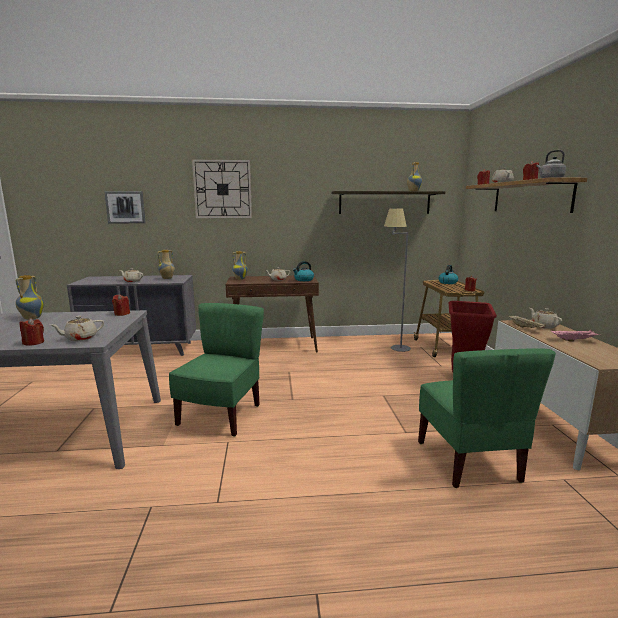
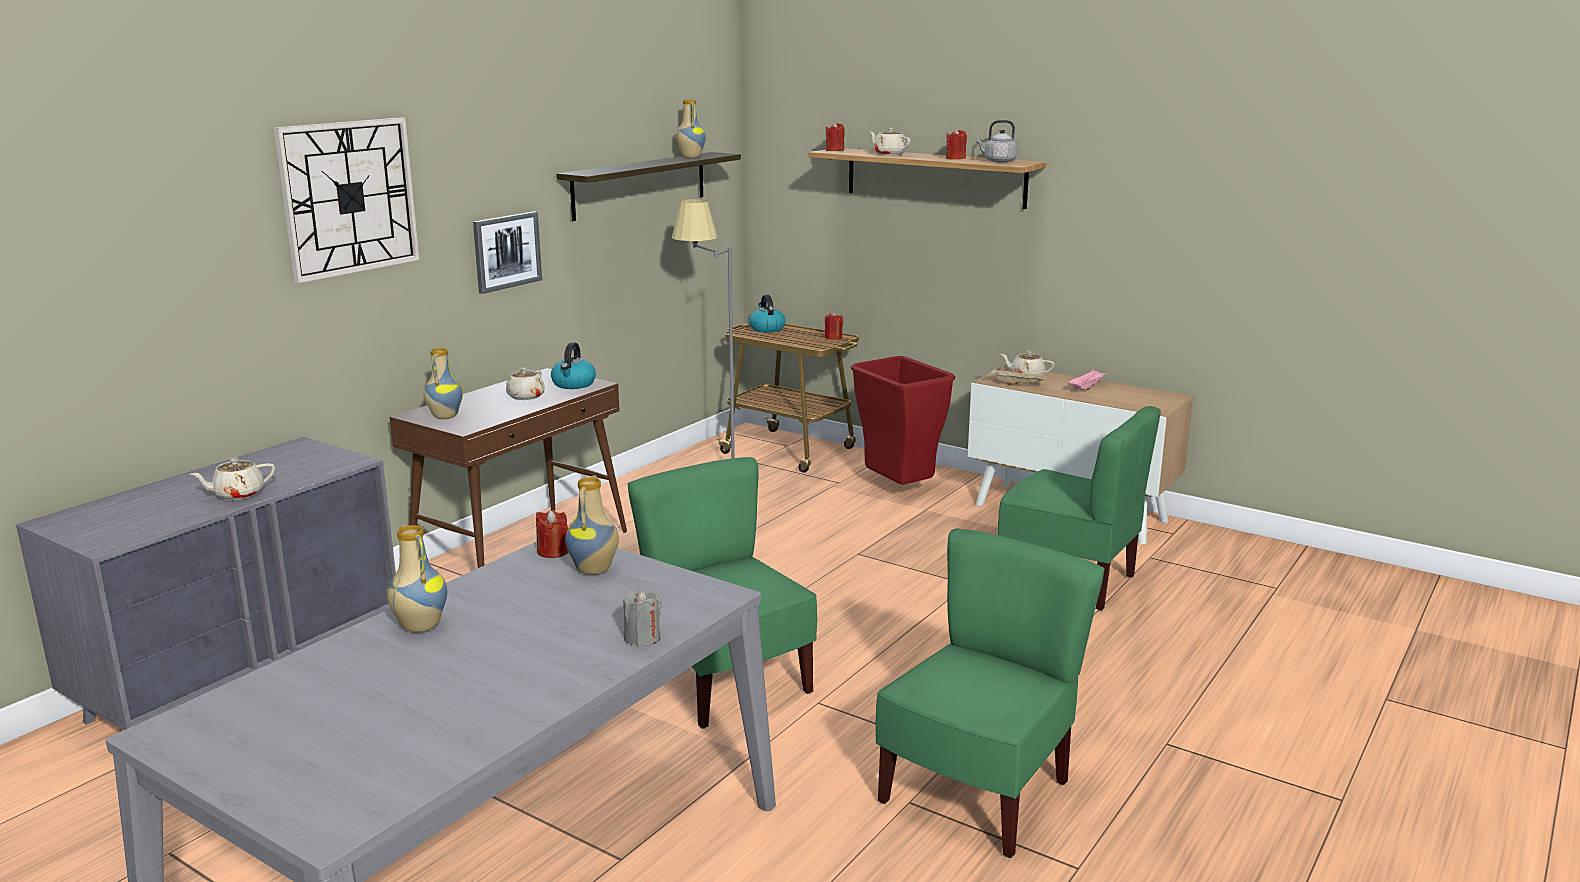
camera: 50 degrees left, 5 degrees up
red candle [20,318,44,346] -> grey candle [623,590,662,647]
beige teapot [51,316,104,341] -> none
picture [104,191,146,223] -> picture moved to [473,211,542,294]
vase [157,250,175,279] -> vase moved to [565,475,619,575]
none -> green chair [876,528,1104,858]

